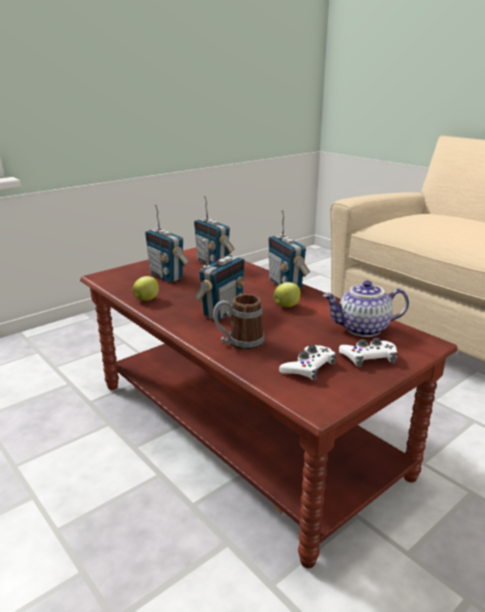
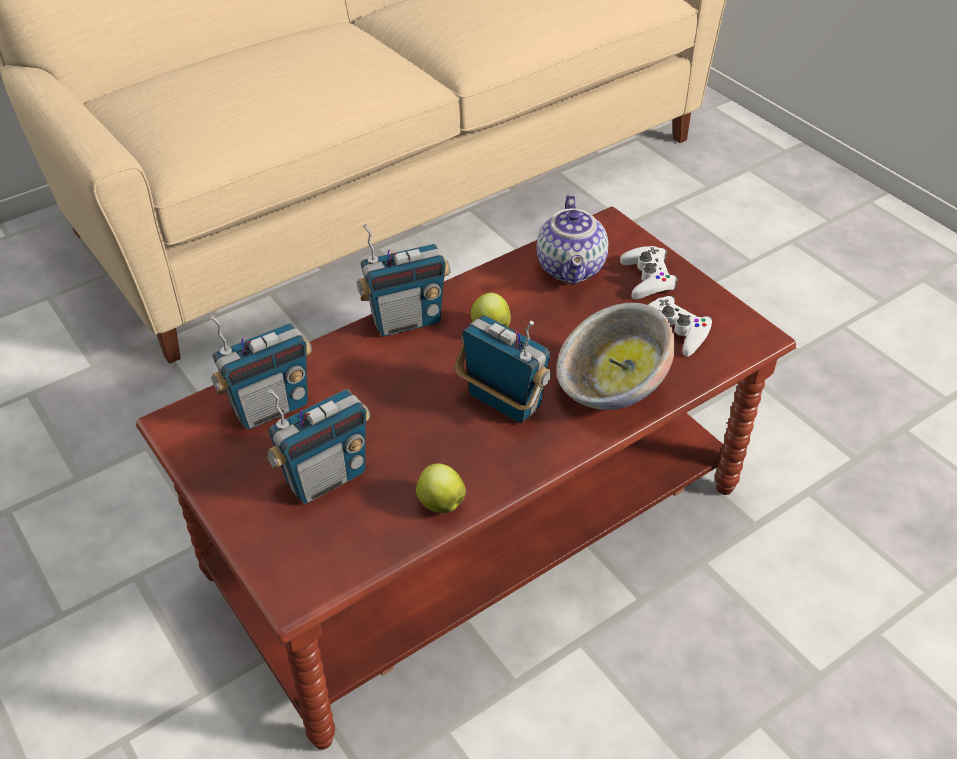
camera: 85 degrees left, 20 degrees up
mug [213,294,264,351] -> bowl [556,303,675,410]

